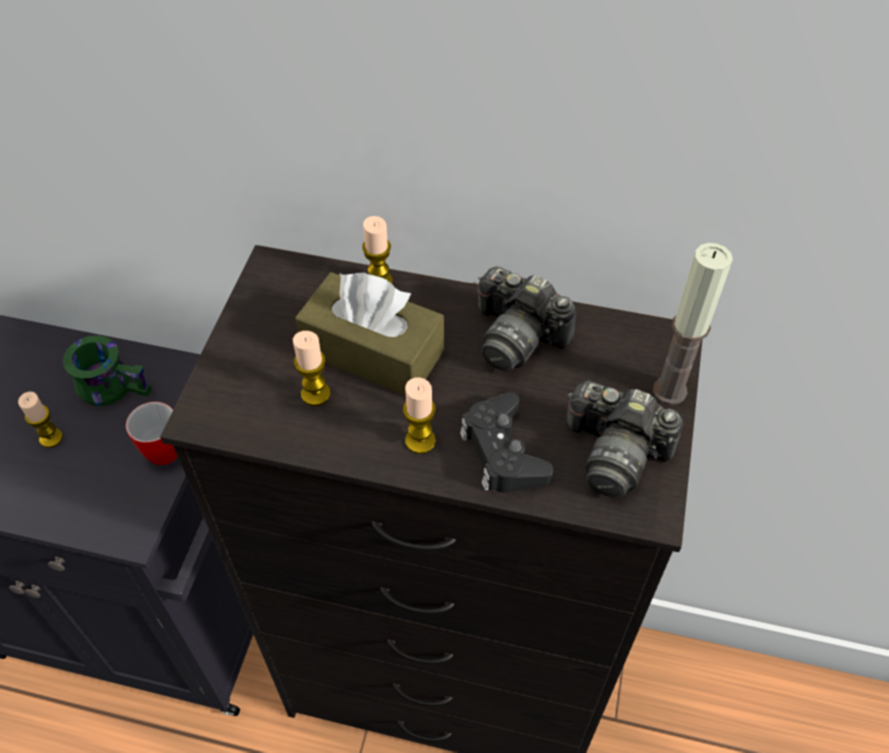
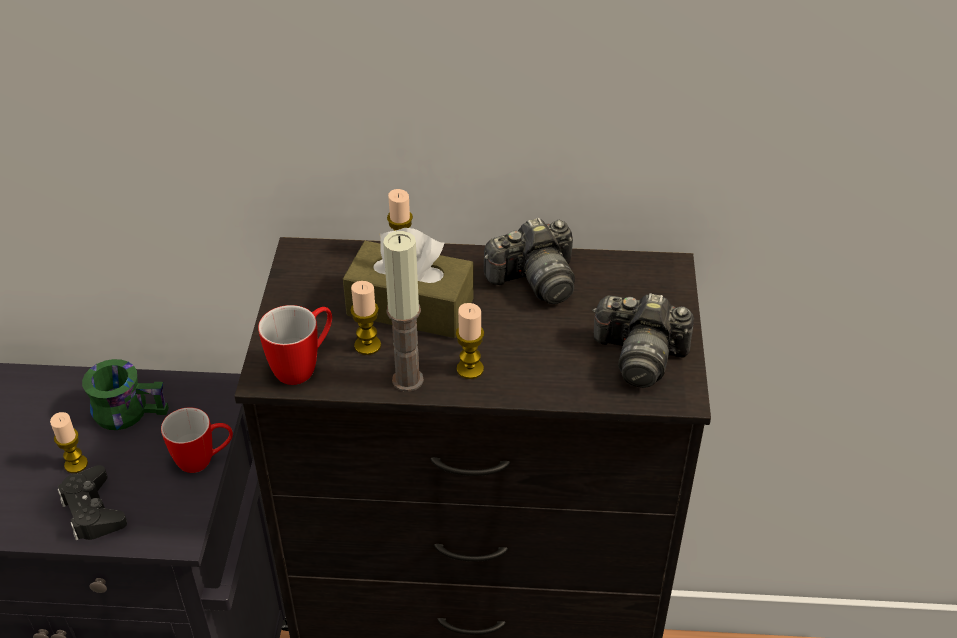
camera: 10 degrees left, 10 degrees down
black game controller [460,392,553,493] -> black game controller moved to [58,465,127,540]
camera [477,266,577,371] -> camera turned 45 degrees counterclockwise [484,218,575,305]
candle [653,243,733,405] -> candle moved to [383,231,424,392]
none -> mug [258,305,332,385]

